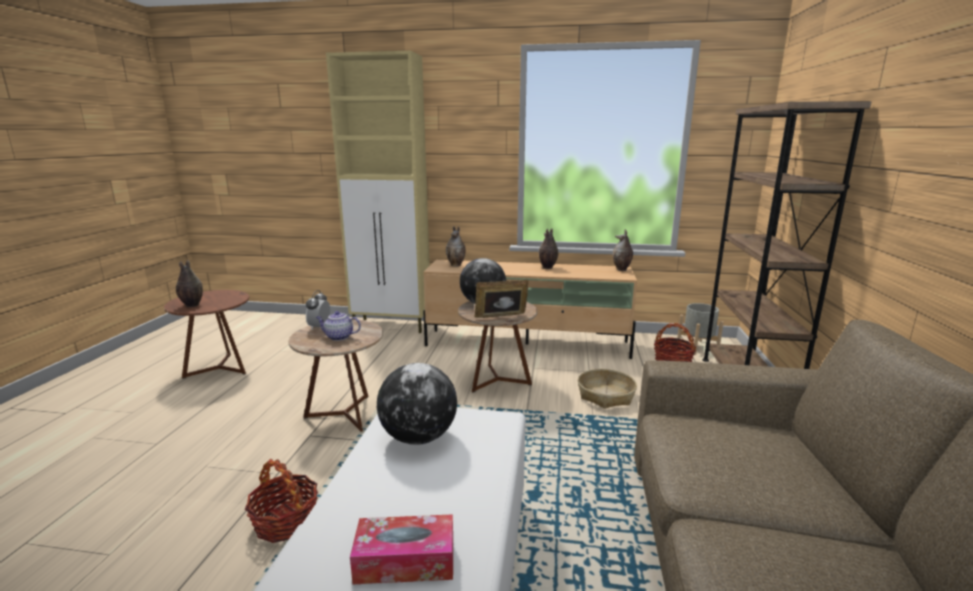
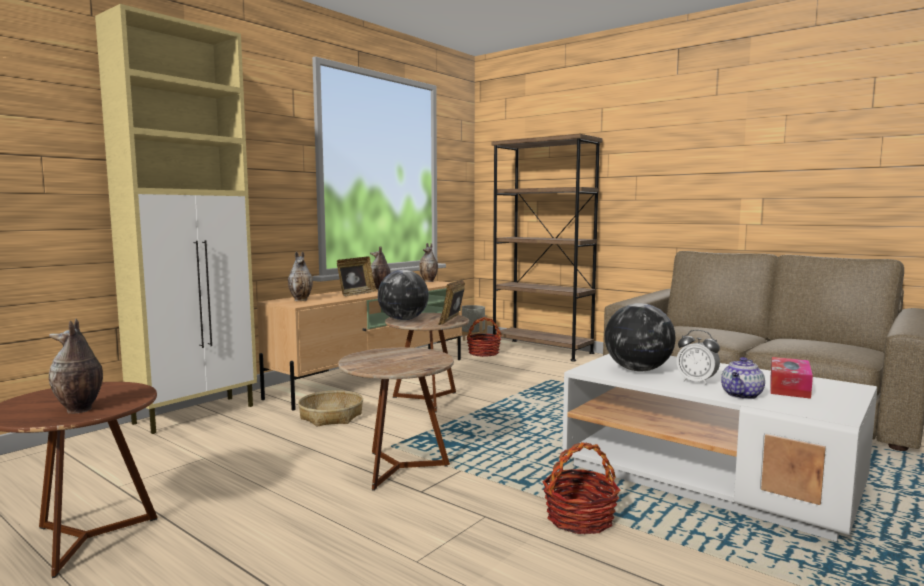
camera: 60 degrees left, 10 degrees down
alarm clock [306,290,330,330] -> alarm clock moved to [676,330,720,385]
teapot [316,311,361,341] -> teapot moved to [721,357,765,399]
basket [578,369,637,409] -> basket moved to [298,390,363,426]
none -> picture frame [337,256,377,296]

